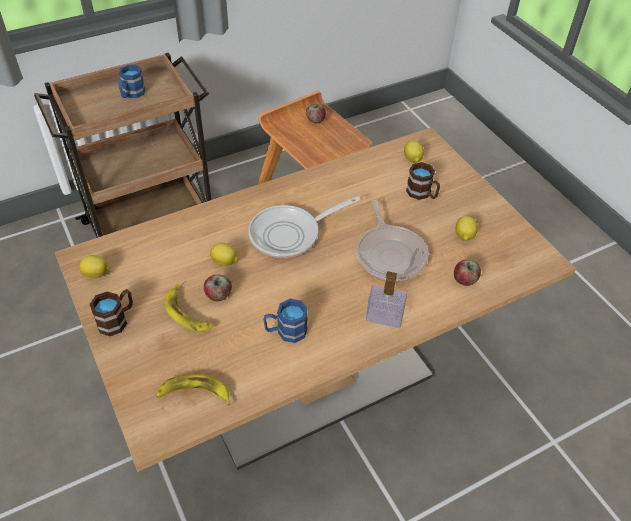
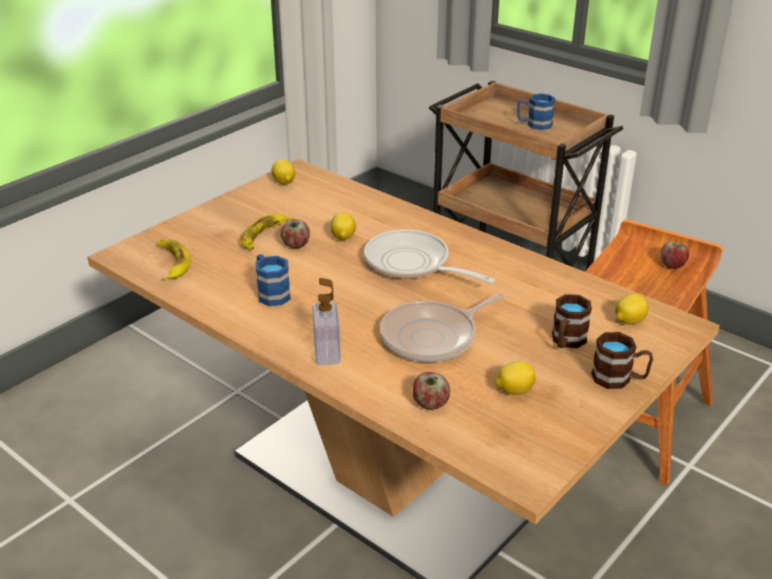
camera: 70 degrees right, 15 degrees down
brown mug [90,289,133,336] -> brown mug moved to [591,332,653,389]

